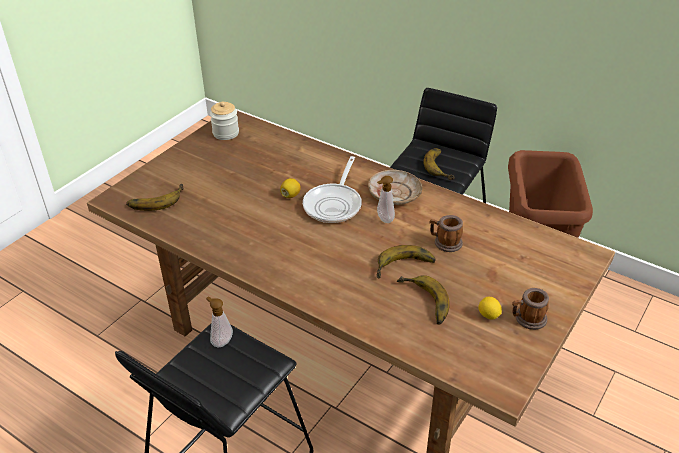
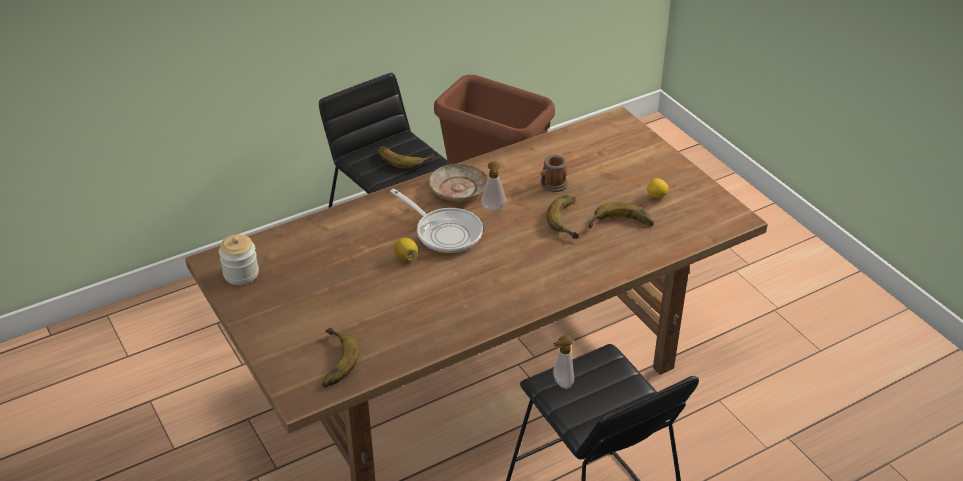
camera: 65 degrees left, 0 degrees up
mug [512,288,549,330] -> none

